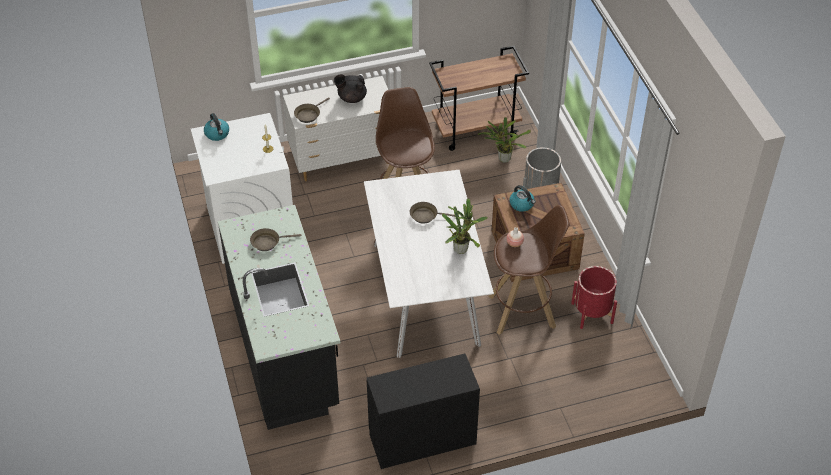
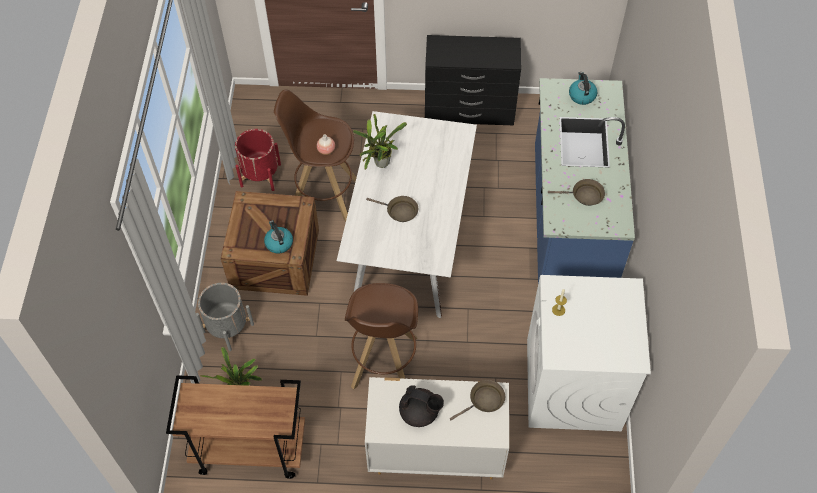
camera: 160 degrees left, 10 degrees up
kettle [204,113,229,141] -> kettle moved to [569,72,597,105]
black counter [218,205,340,430] -> blue counter [535,78,635,283]

